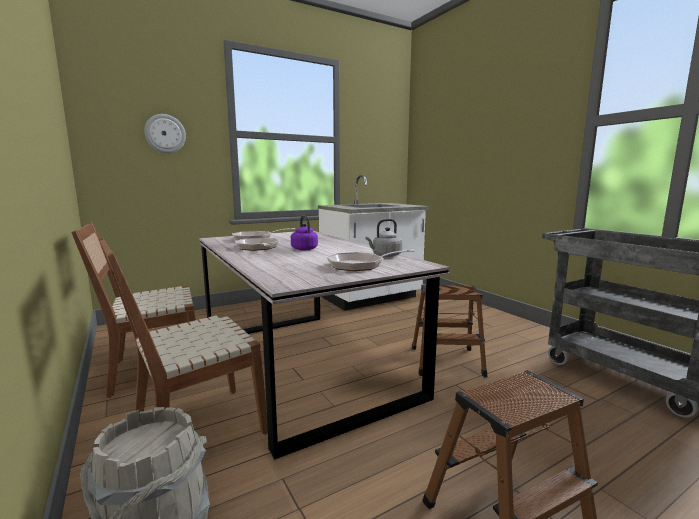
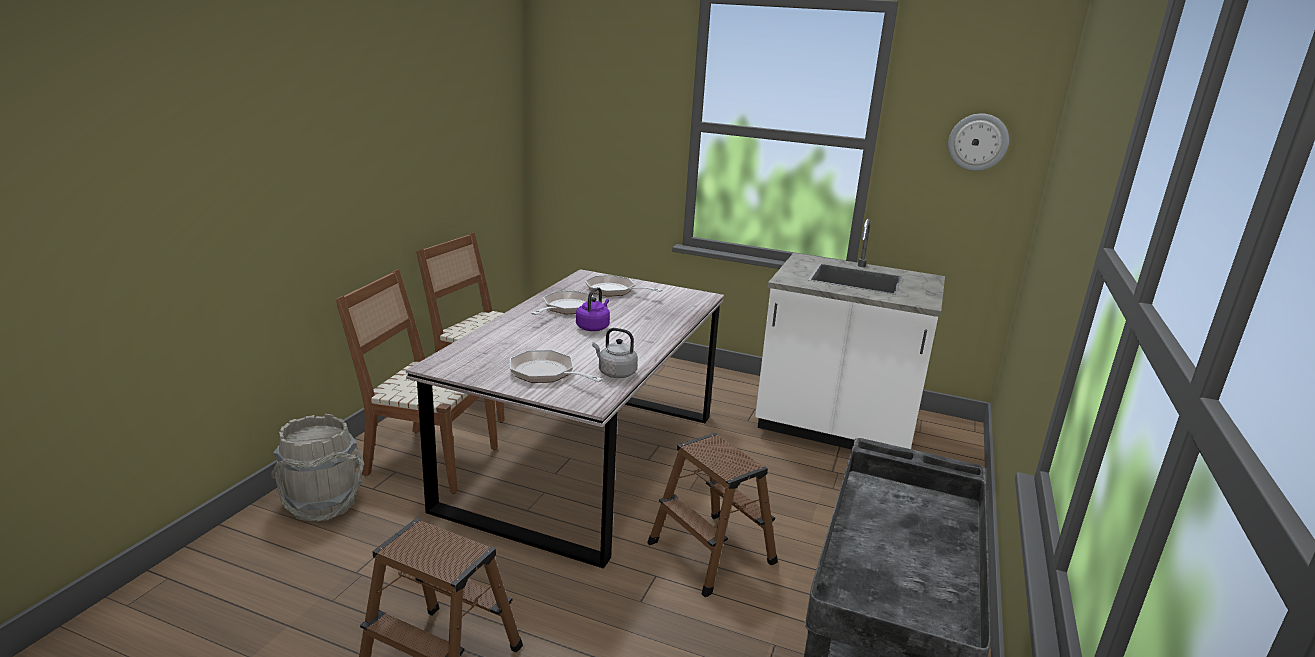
camera: 50 degrees right, 10 degrees up
wall clock [144,114,186,153] -> wall clock moved to [948,113,1009,171]

